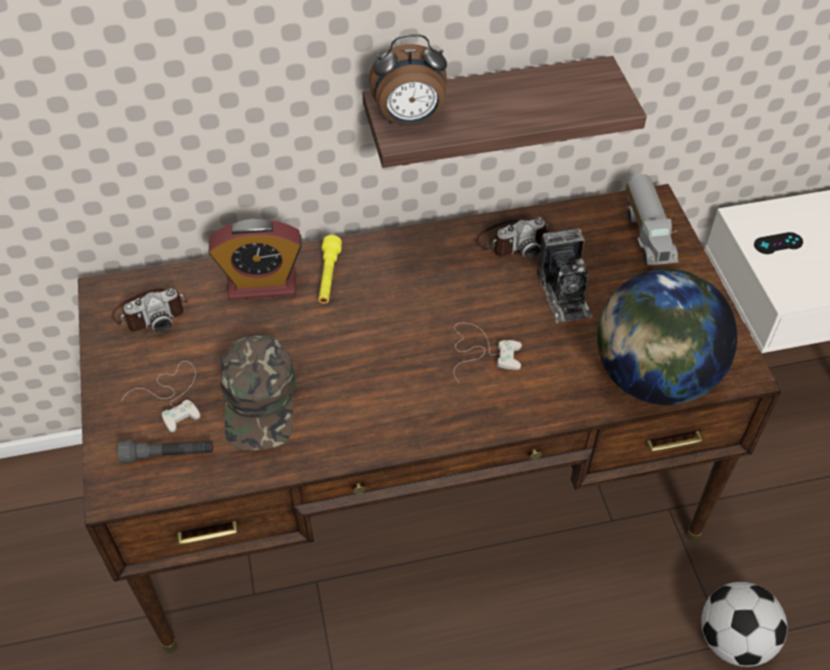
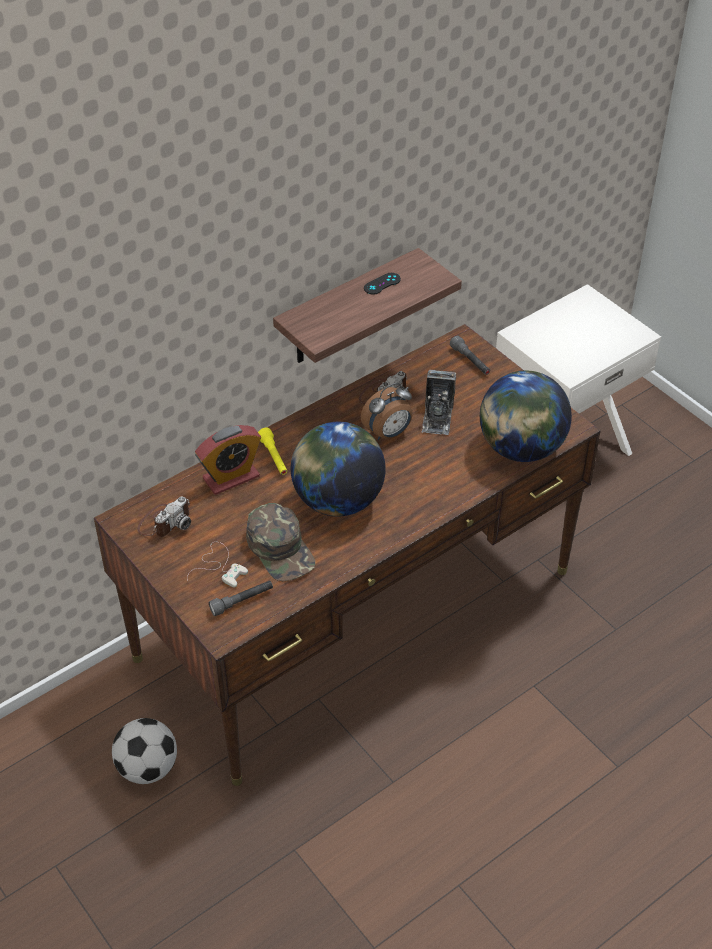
camera: 25 degrees left, 5 degrees down
alarm clock [369,34,447,126] -> alarm clock moved to [361,383,413,440]
white game controller [454,323,522,382] -> none
camera [537,228,593,323] -> camera turned 45 degrees clockwise [421,370,456,435]
toy truck [626,174,678,266] -> grey flashlight [450,336,490,375]
football [701,582,787,667] -> football moved to [112,718,177,784]
black game controller [754,232,803,254] -> black game controller moved to [364,273,401,295]
none -> globe [291,422,386,517]

